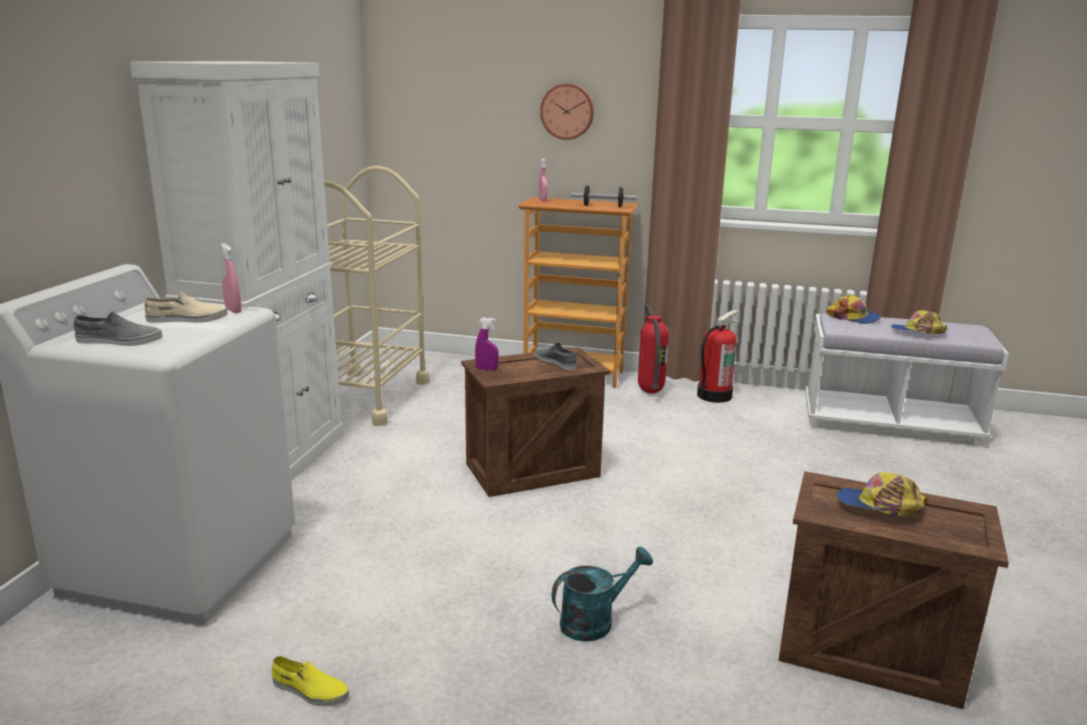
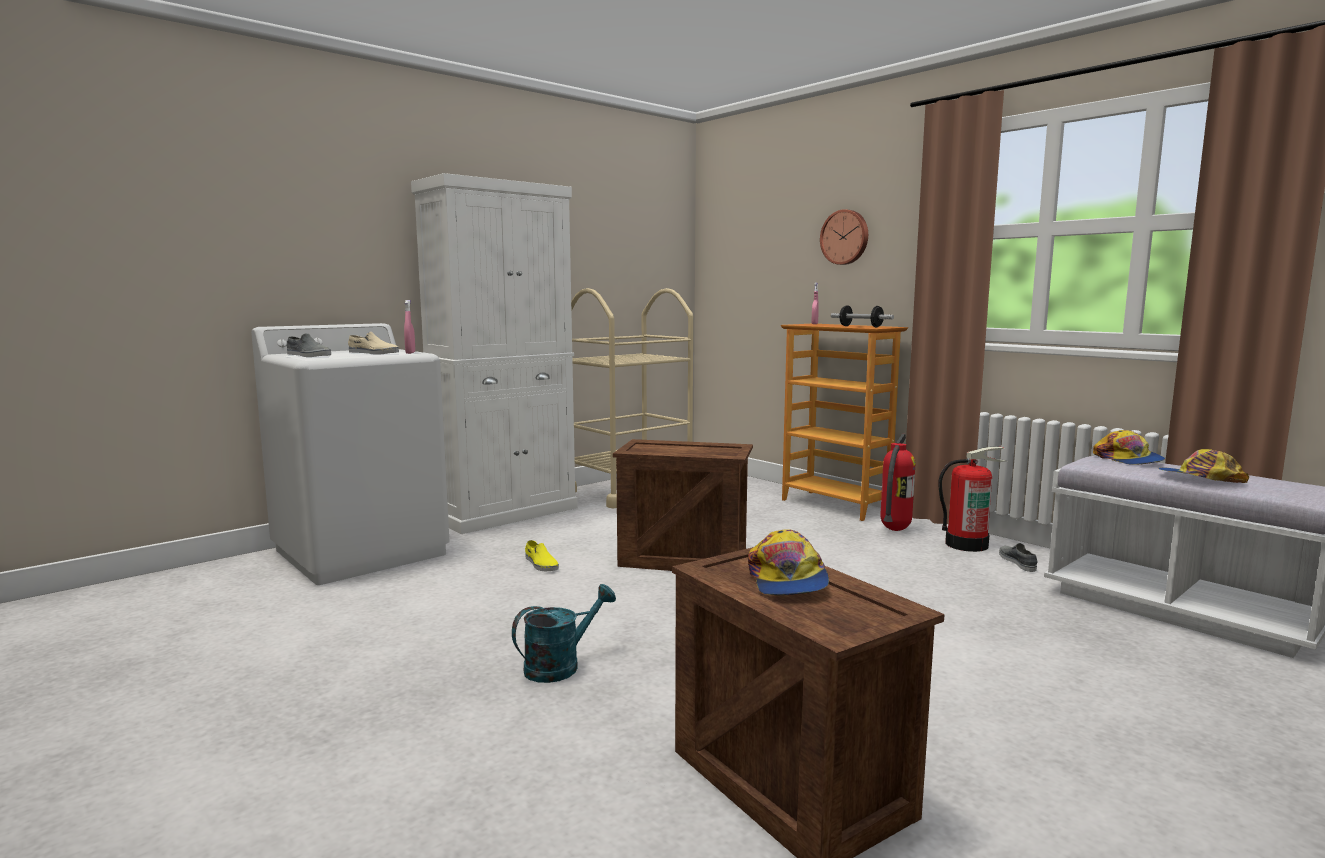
camera: 35 degrees right, 10 degrees down
yellow shoe [271,656,349,706] -> yellow shoe moved to [525,540,559,571]
purple spray bottle [475,318,499,371] -> none
grey shoe [535,343,577,370] -> grey shoe moved to [999,543,1038,572]
turquoise watering can [552,547,653,642] -> turquoise watering can turned 45 degrees counterclockwise [512,584,616,683]
cap [837,472,928,517] -> cap turned 150 degrees counterclockwise [748,529,829,596]

